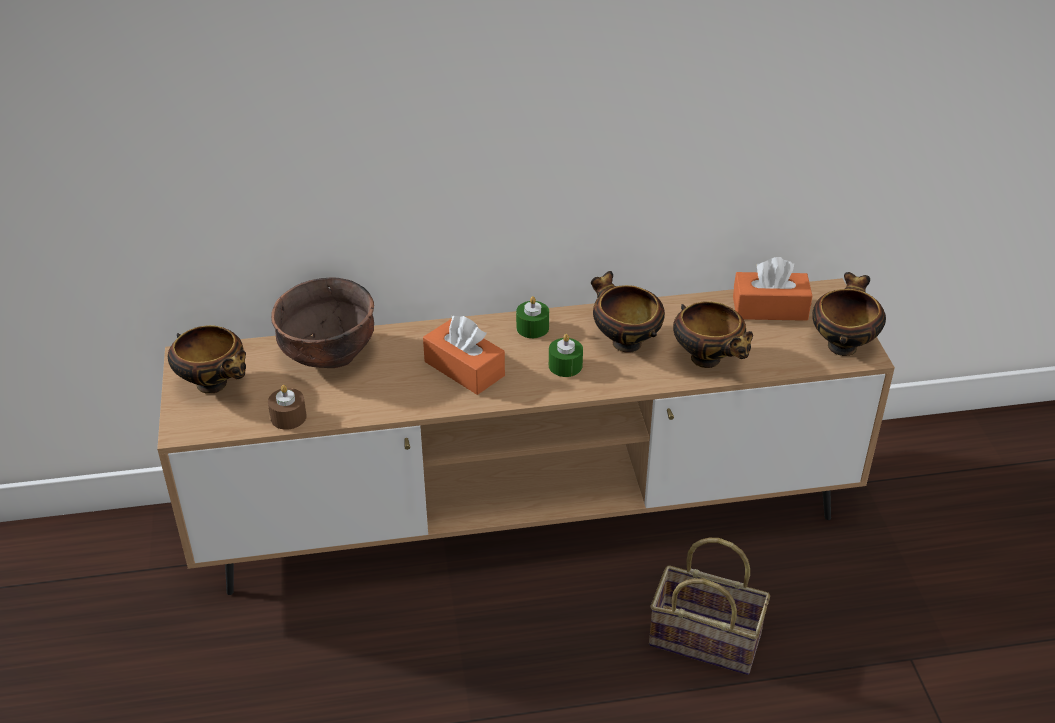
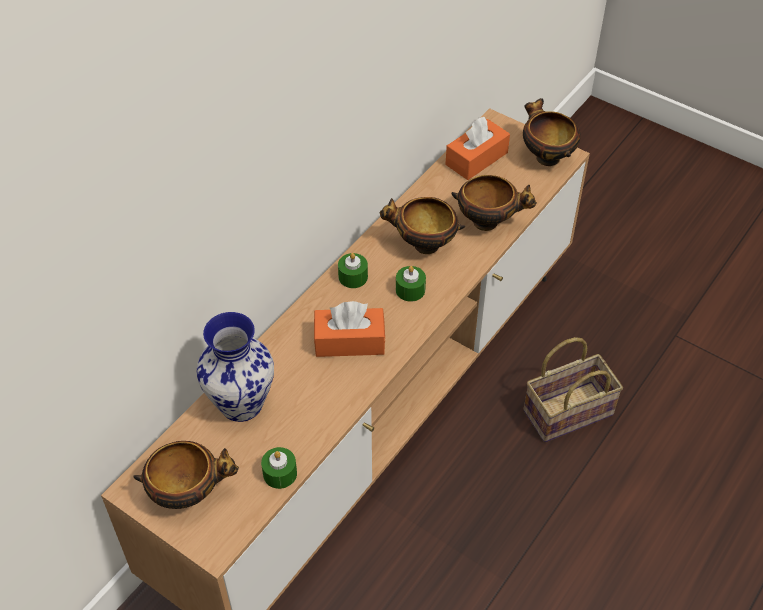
camera: 45 degrees left, 10 degrees up
brown candle [268,385,307,430] -> green candle [261,447,297,489]
brown bowl [271,277,374,368] -> vase [196,312,274,422]

